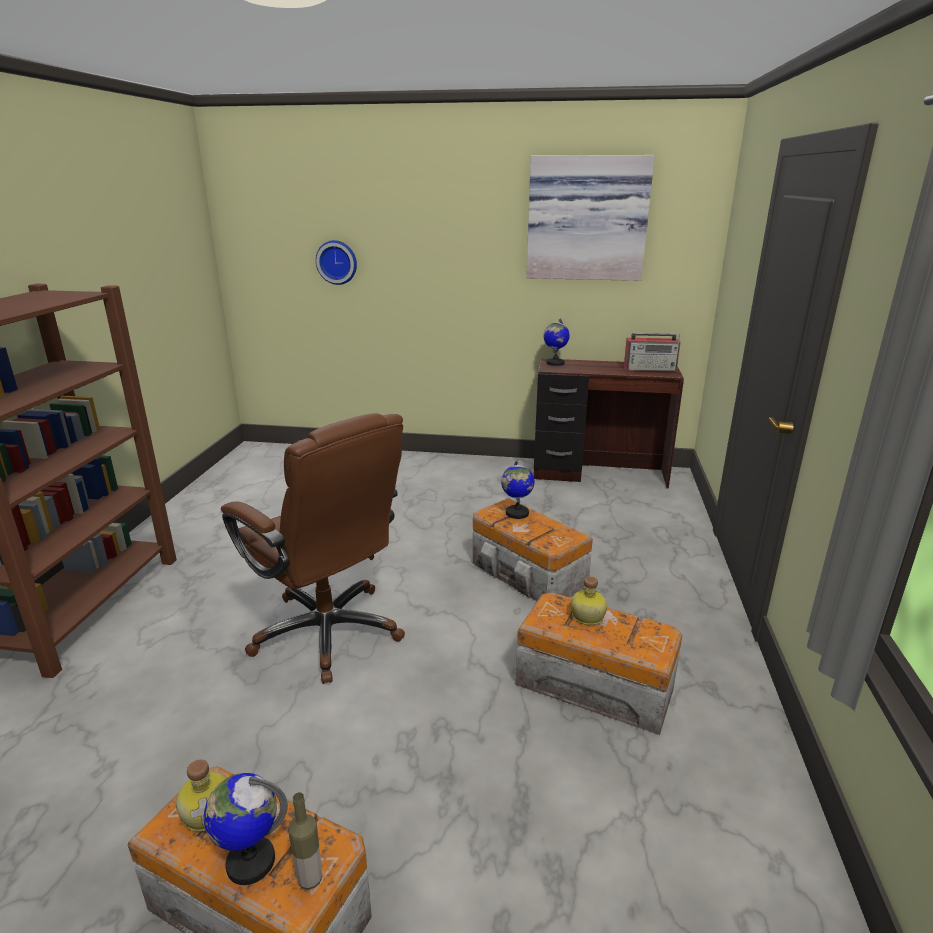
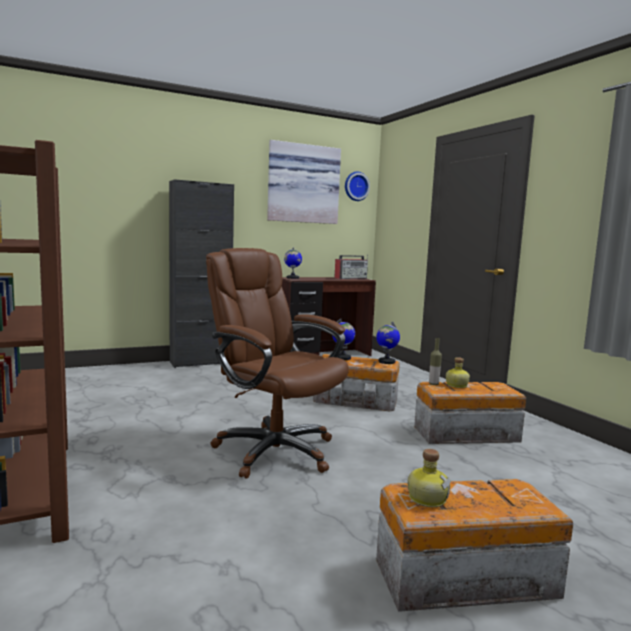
camera: 35 degrees left, 15 degrees down
globe [204,773,288,885] -> globe moved to [376,322,400,364]
brown office chair [221,413,405,684] -> brown office chair turned 150 degrees counterclockwise [206,248,349,479]
bottle [288,792,322,890] -> bottle moved to [429,338,442,385]
wall clock [316,240,357,285] -> wall clock moved to [345,172,370,201]
none -> black cabinet [169,179,234,368]

